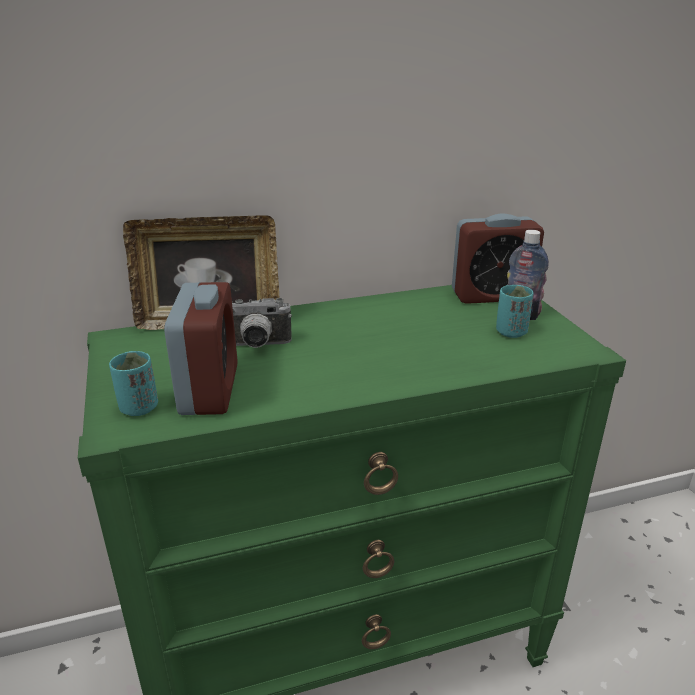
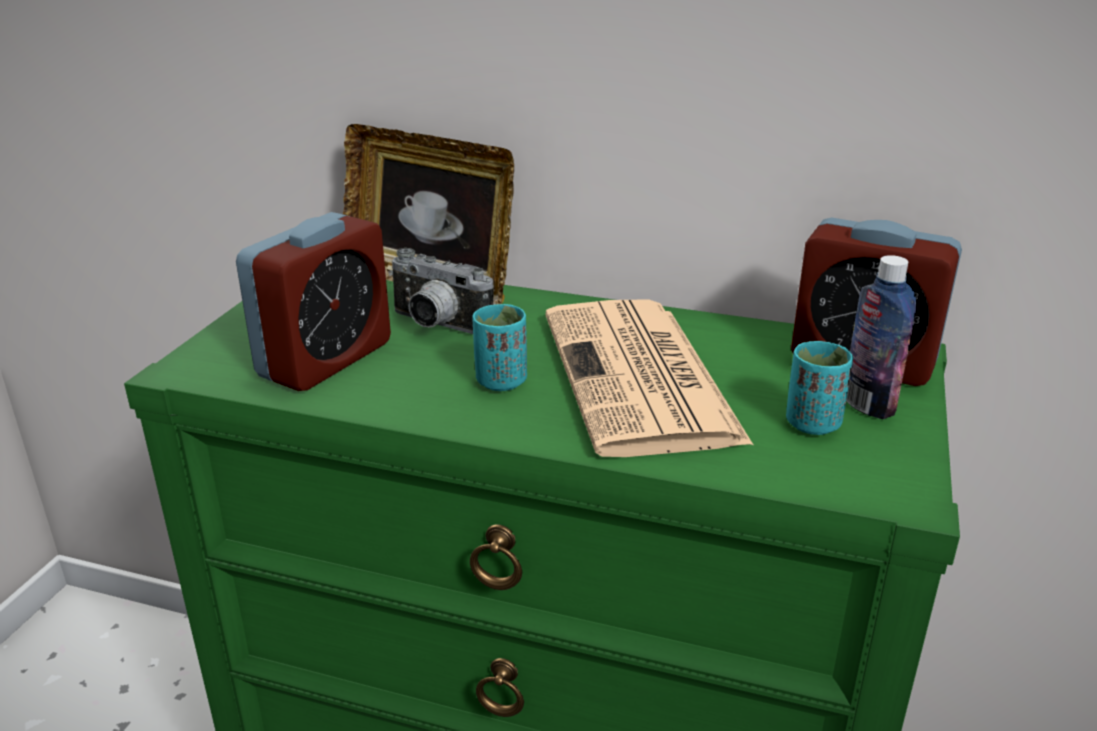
camera: 35 degrees right, 0 degrees up
turquoise cup [109,351,158,416] -> turquoise cup moved to [472,304,527,391]
none -> newspaper [545,299,753,457]

